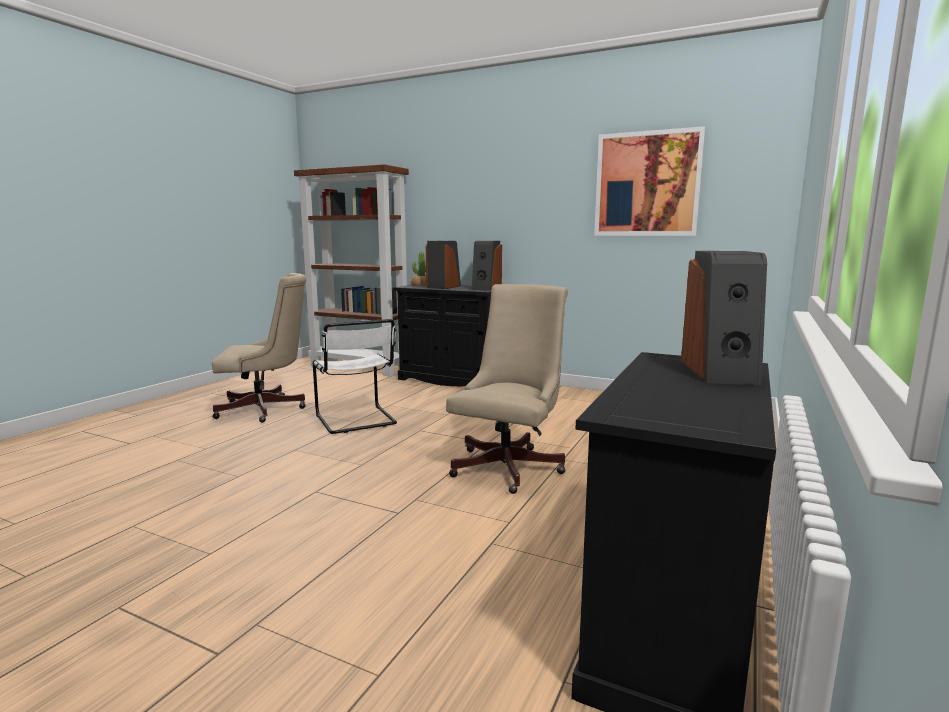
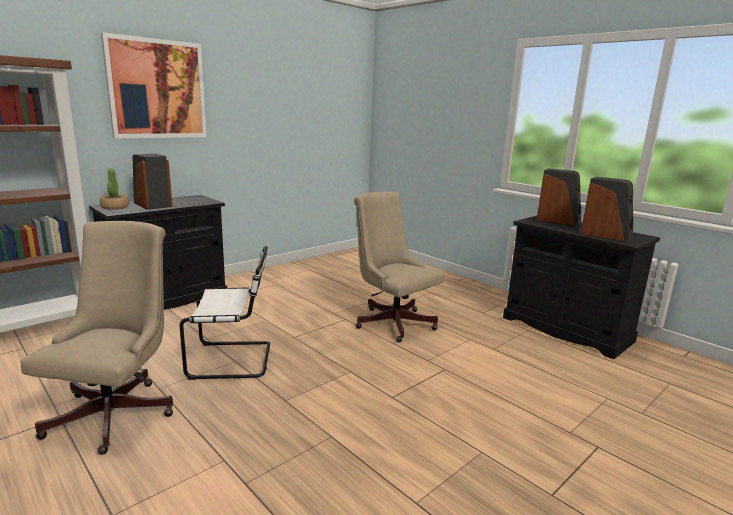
camera: 70 degrees left, 5 degrees up
speaker [472,241,502,290] -> speaker moved to [581,177,633,242]
picture [594,126,706,236] -> picture moved to [101,32,207,139]

